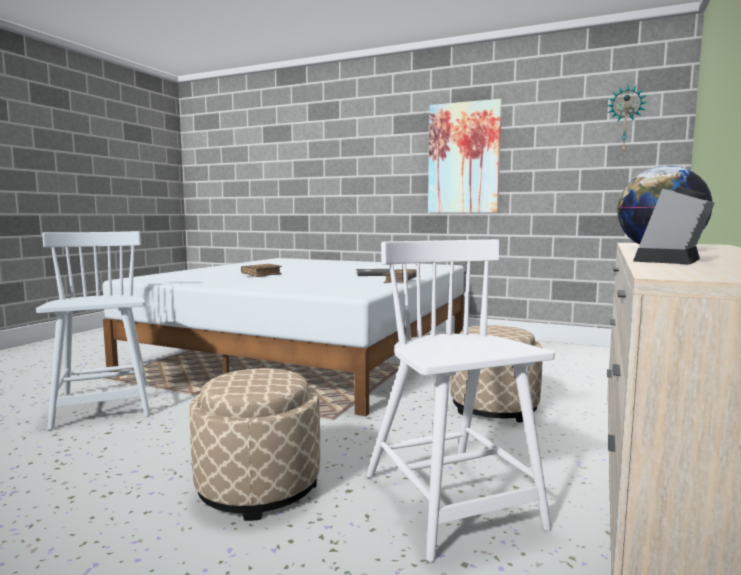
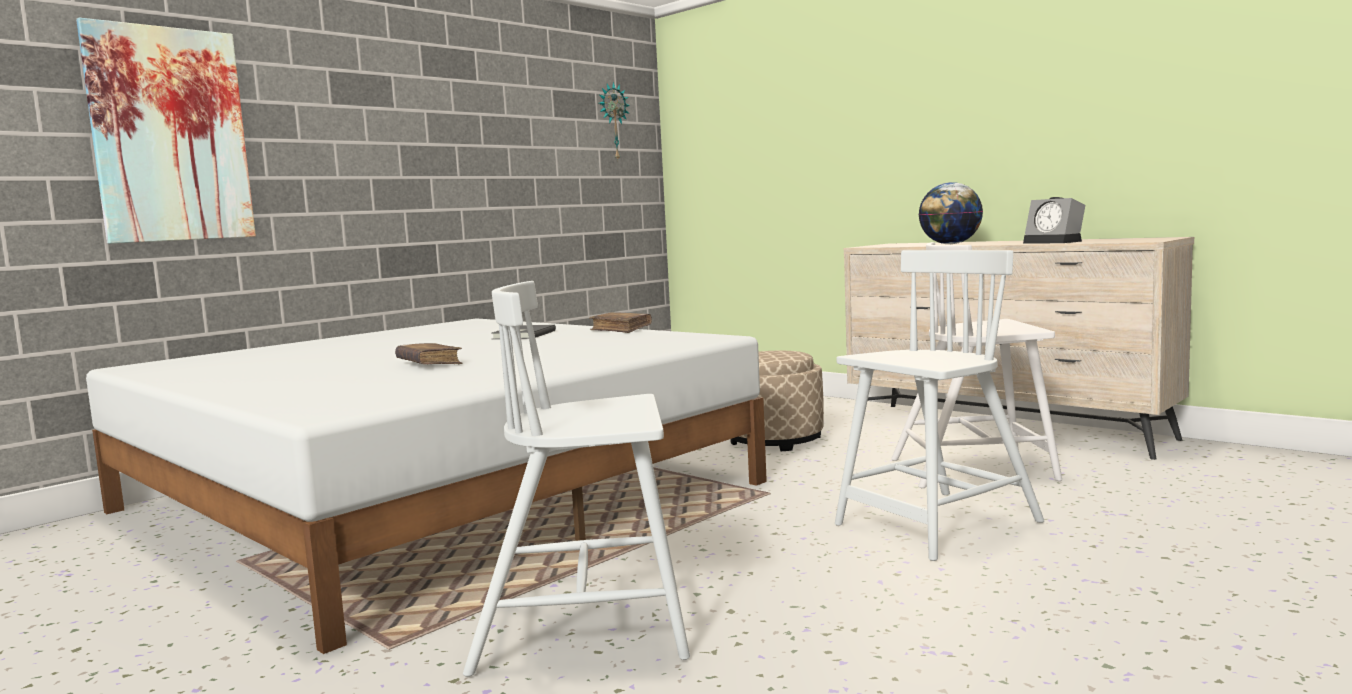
camera: 70 degrees left, 0 degrees up
beige ottoman [190,368,320,521] -> white chair [835,250,1044,561]
picture [428,99,502,213] -> picture moved to [76,18,256,244]

